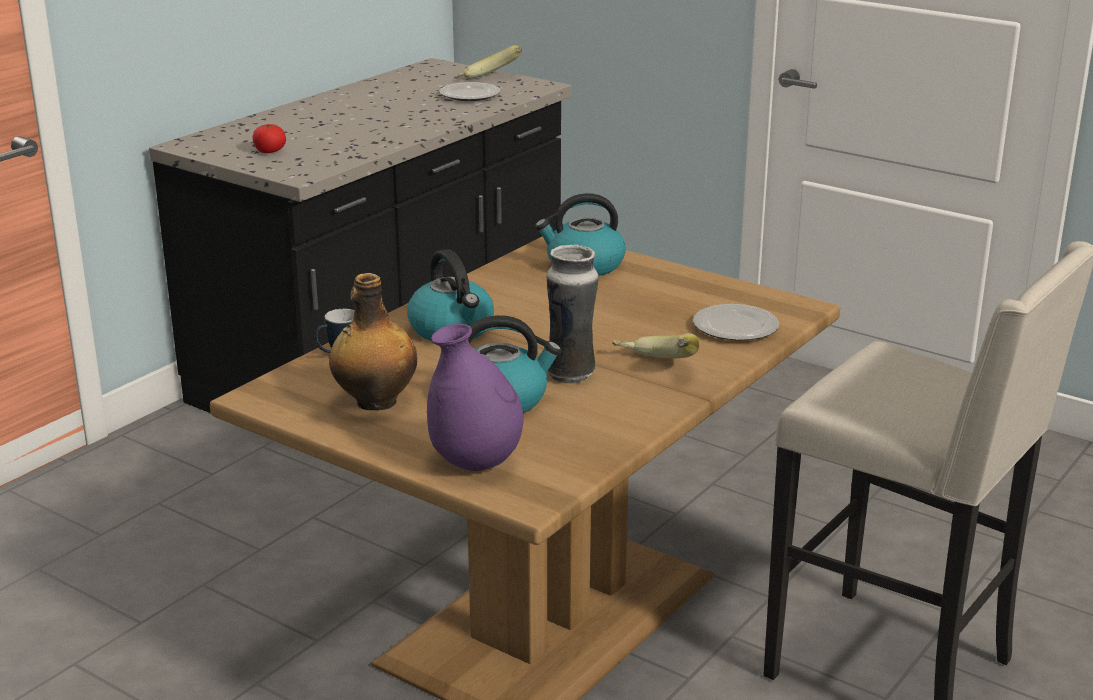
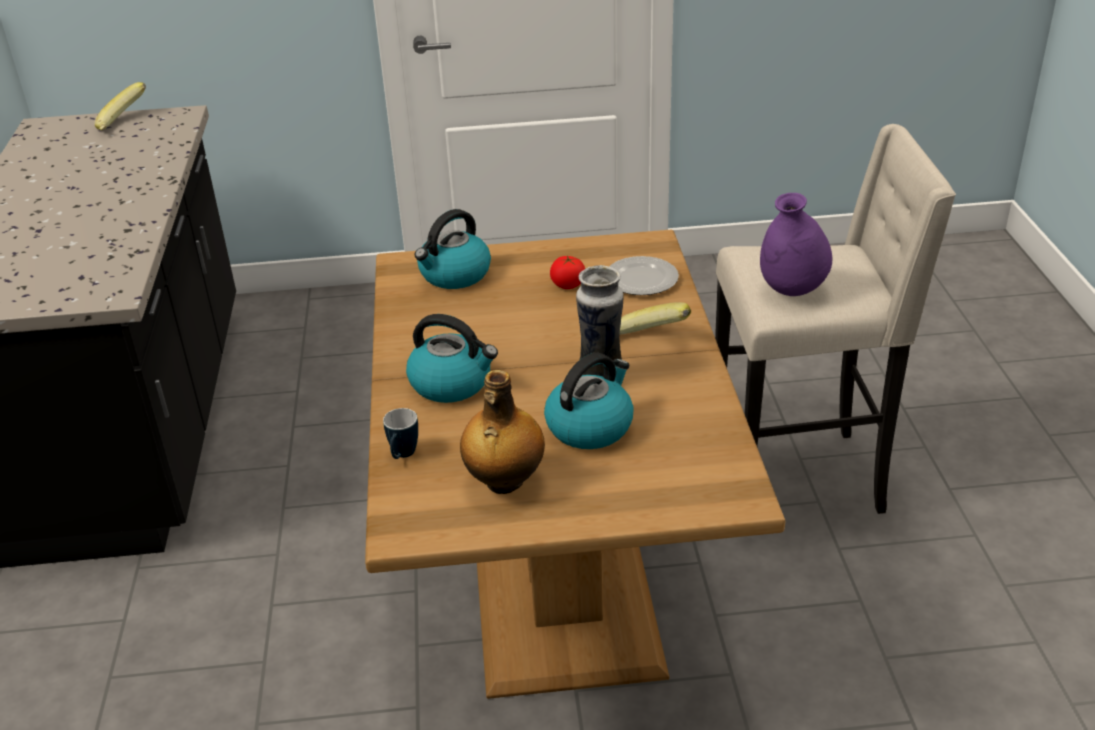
camera: 40 degrees left, 10 degrees up
tomato [252,124,286,153] -> tomato moved to [550,256,585,289]
purple vase [427,324,524,471] -> purple vase moved to [760,193,832,296]
plate [440,82,501,101] -> none

